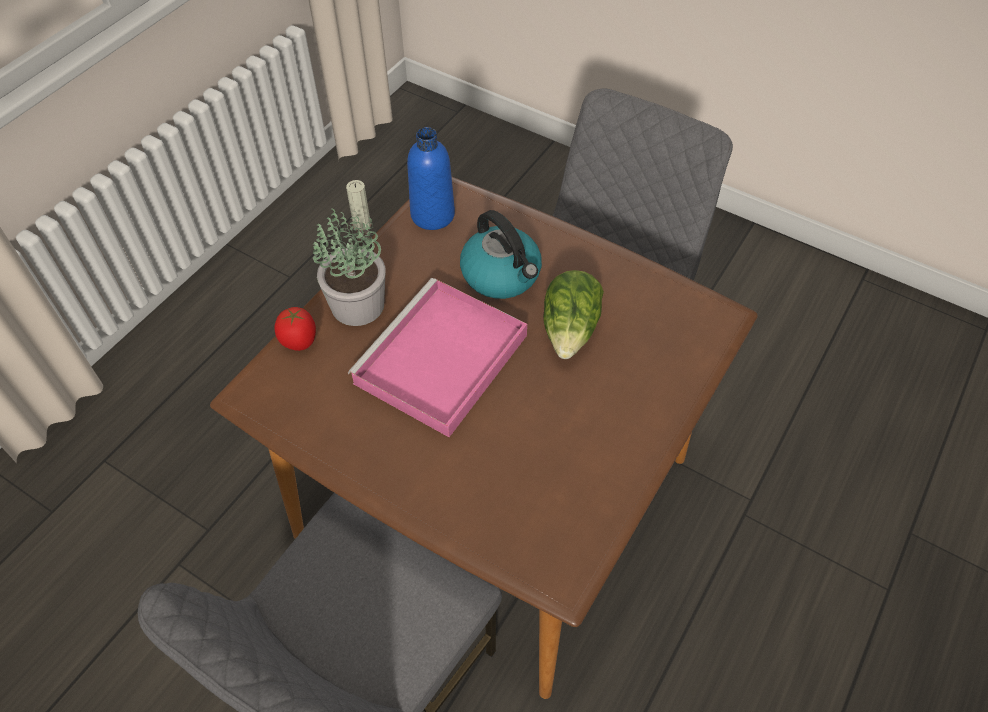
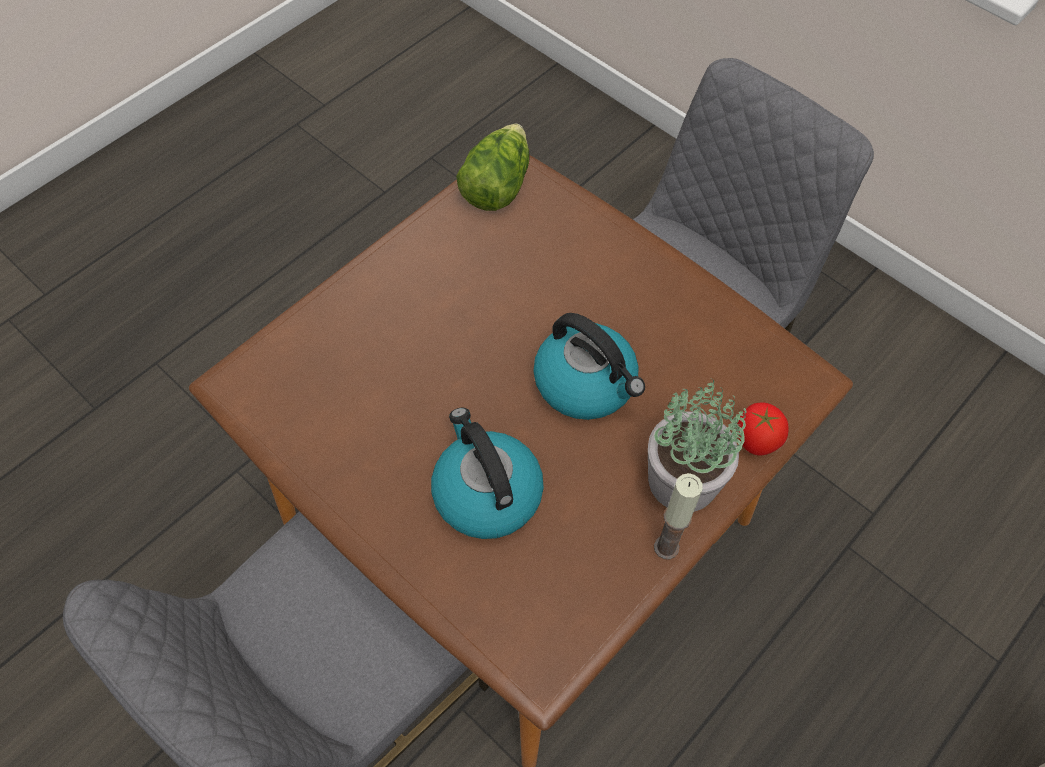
camera: 170 degrees left, 5 degrees up
pink tray [348,278,527,437] -> kettle [533,313,645,420]
blue bottle [407,127,455,230] -> none
lettuce [543,270,604,359] -> lettuce moved to [456,123,530,211]

